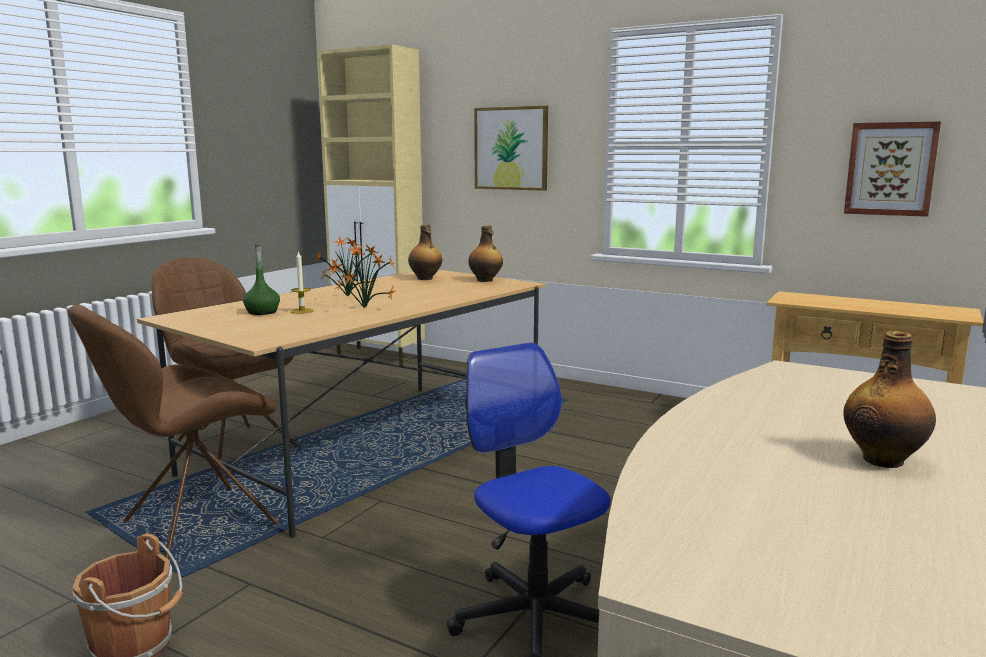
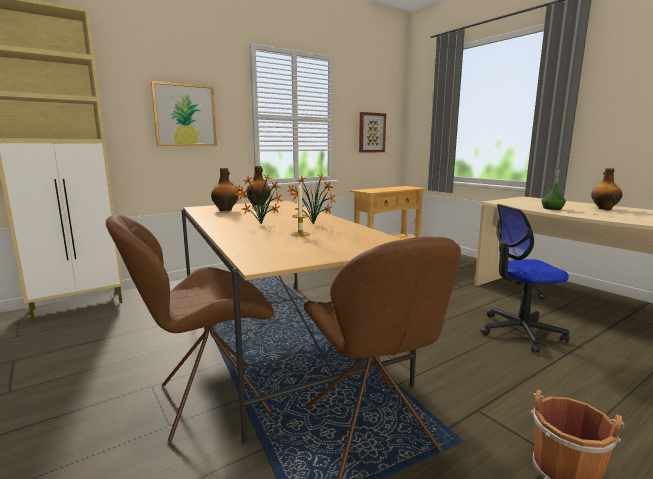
camera: 65 degrees left, 0 degrees up
green bottle [243,245,280,315] -> green bottle moved to [542,168,566,210]

